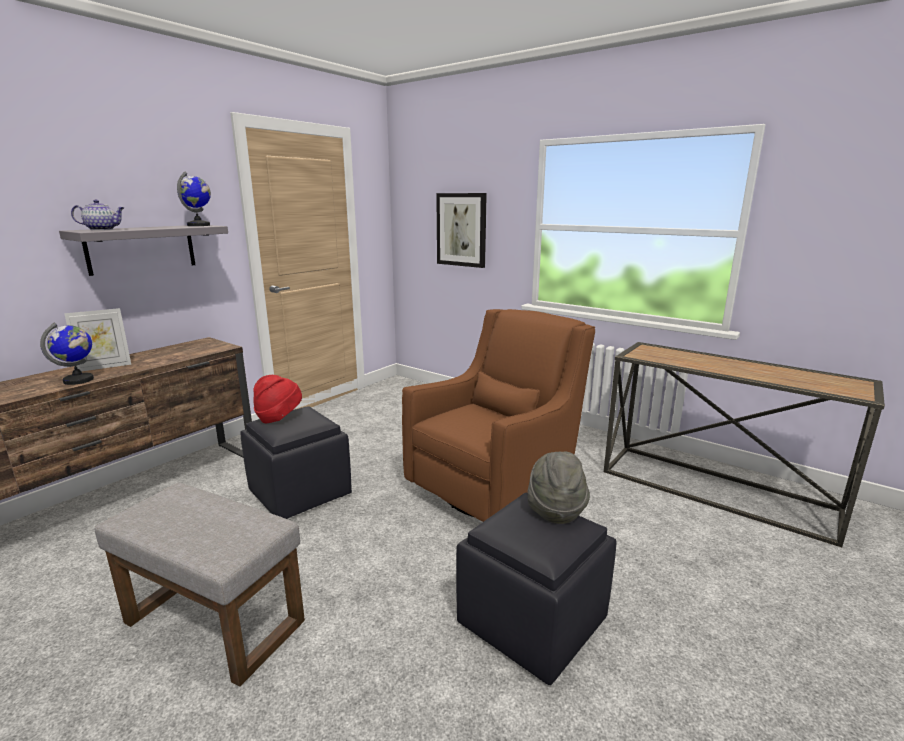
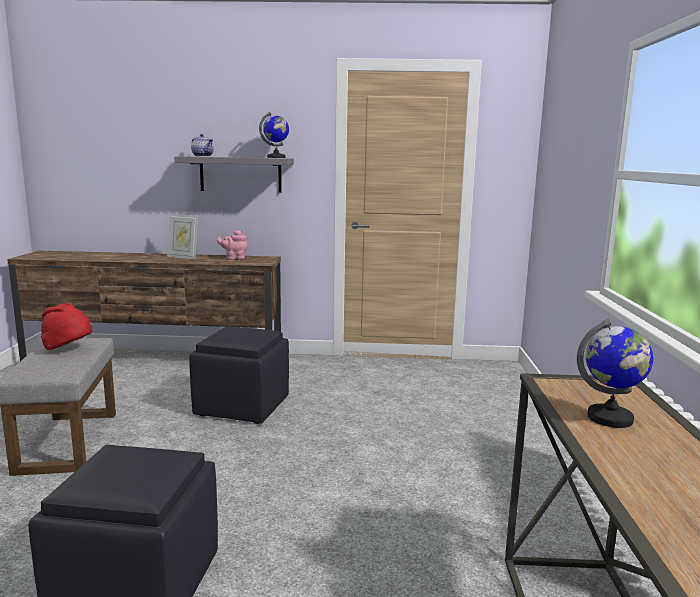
camera: 55 degrees right, 5 degrees down
globe [40,323,94,385] -> globe moved to [577,319,653,428]
red hat [253,375,302,423] -> red hat moved to [41,303,93,350]
brown armchair [402,309,595,522] -> none
picture [436,193,487,268] -> none
grey hat [527,452,590,524] -> none
none -> pink teapot [217,230,248,260]

